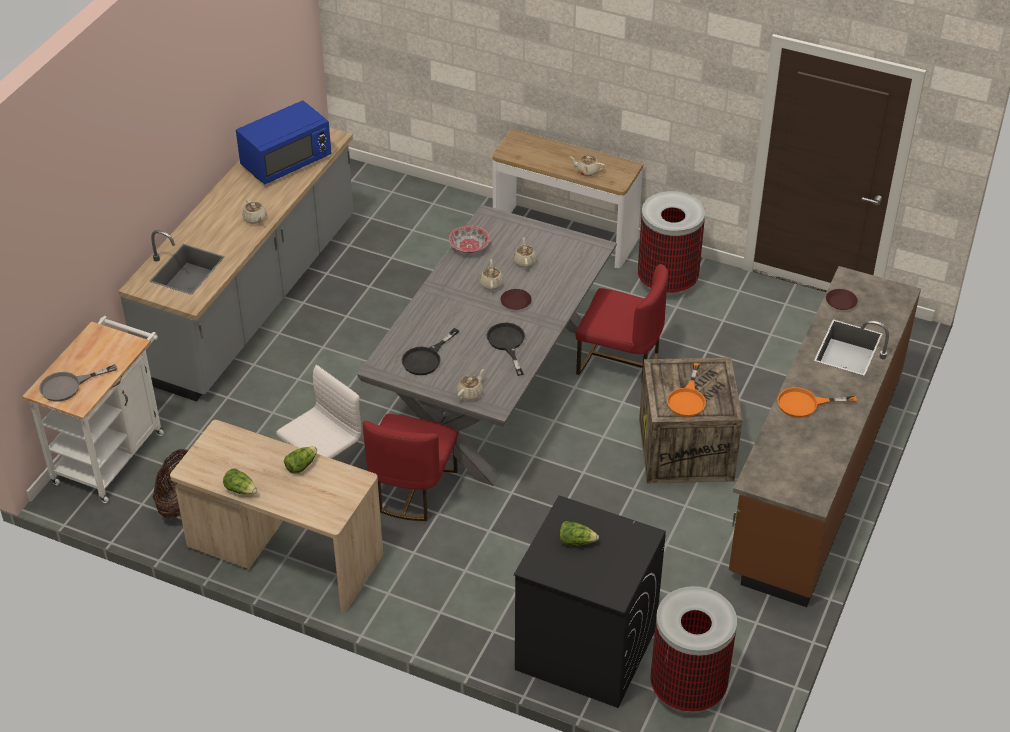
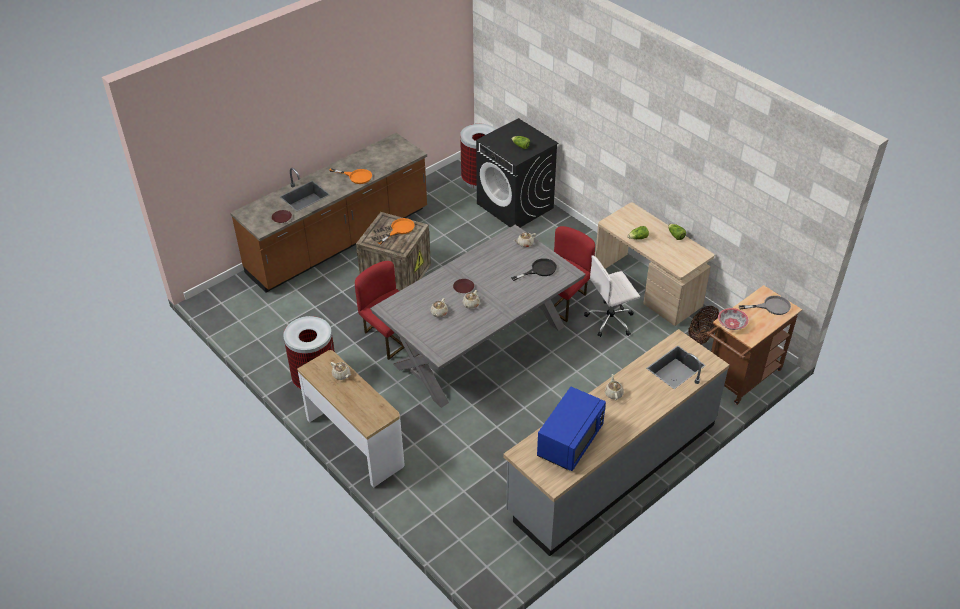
camera: 155 degrees left, 0 degrees up
white cart [22,316,164,503] -> brown cart [706,285,802,405]
blue microwave [236,100,332,184] -> blue microwave turned 135 degrees clockwise [537,387,606,471]
bowl [449,226,490,253] -> bowl moved to [718,308,749,330]
black frying pan [487,323,525,376] -> none

